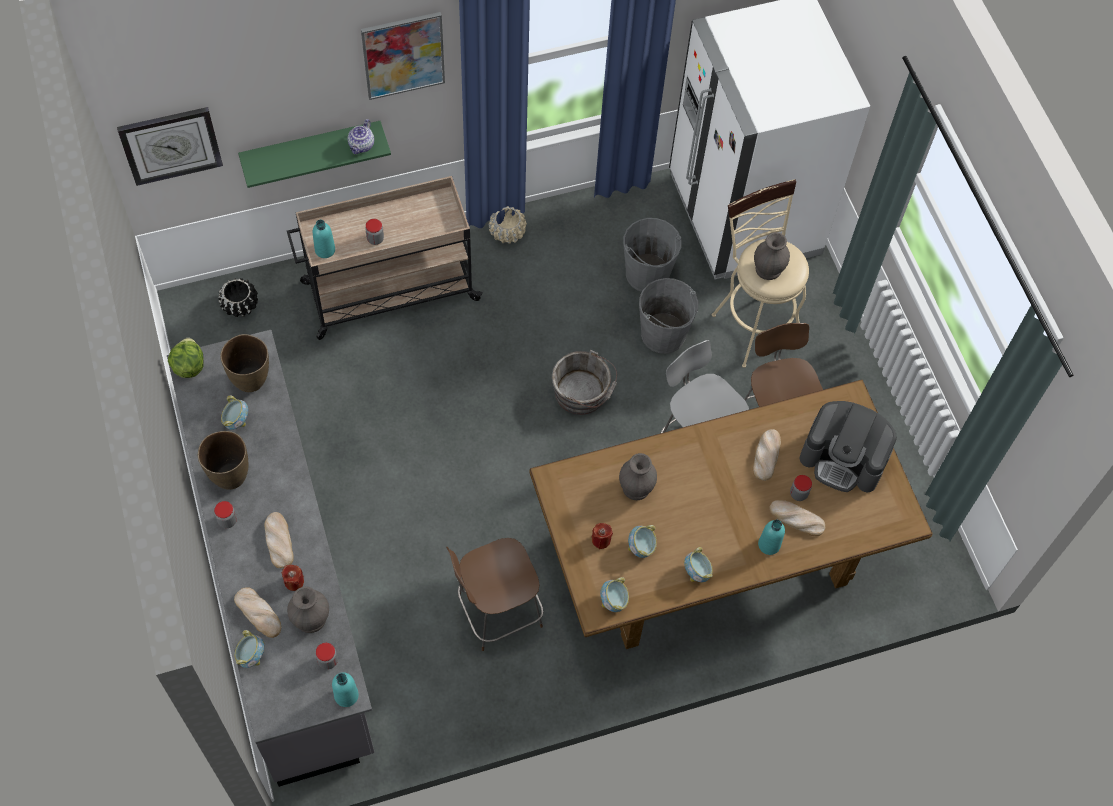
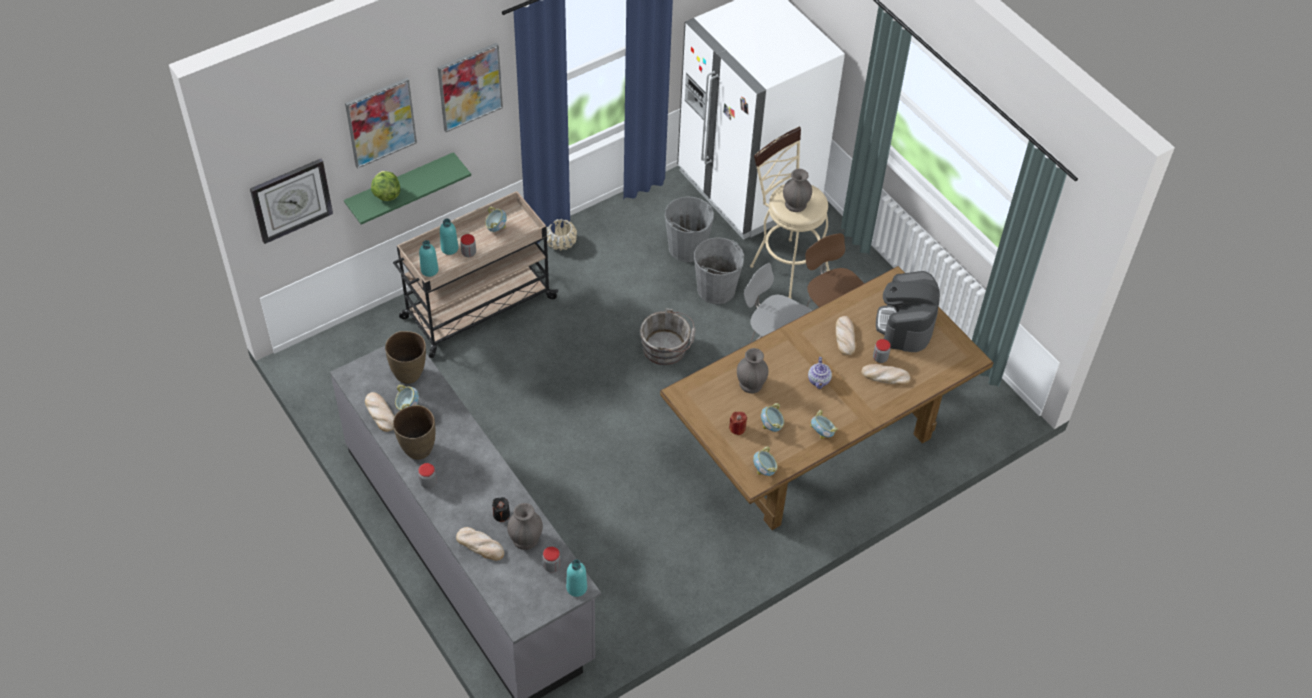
camera: 15 degrees left, 10 degrees down
lettuce [168,338,204,378] -> lettuce moved to [371,171,400,201]
black planter [219,278,258,317] -> none
bowl [235,630,264,668] -> bowl moved to [485,207,507,232]
bread [265,512,294,568] -> bread moved to [365,392,394,432]
red candle [282,565,304,591] -> black candle [492,497,510,522]
teapot [348,119,374,154] -> teapot moved to [808,357,832,389]
brown chair [446,538,543,651] -> none
turquoise bottle [758,520,785,555] -> turquoise bottle moved to [440,219,458,255]
coffee machine [800,401,897,492] -> coffee machine turned 90 degrees clockwise [876,271,940,352]
none -> picture [345,78,417,169]

